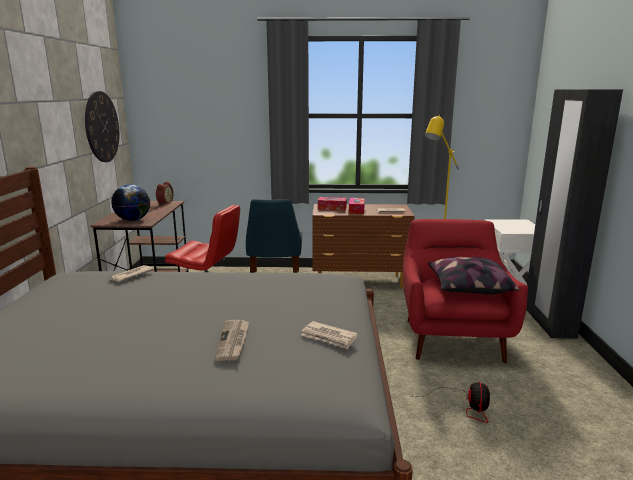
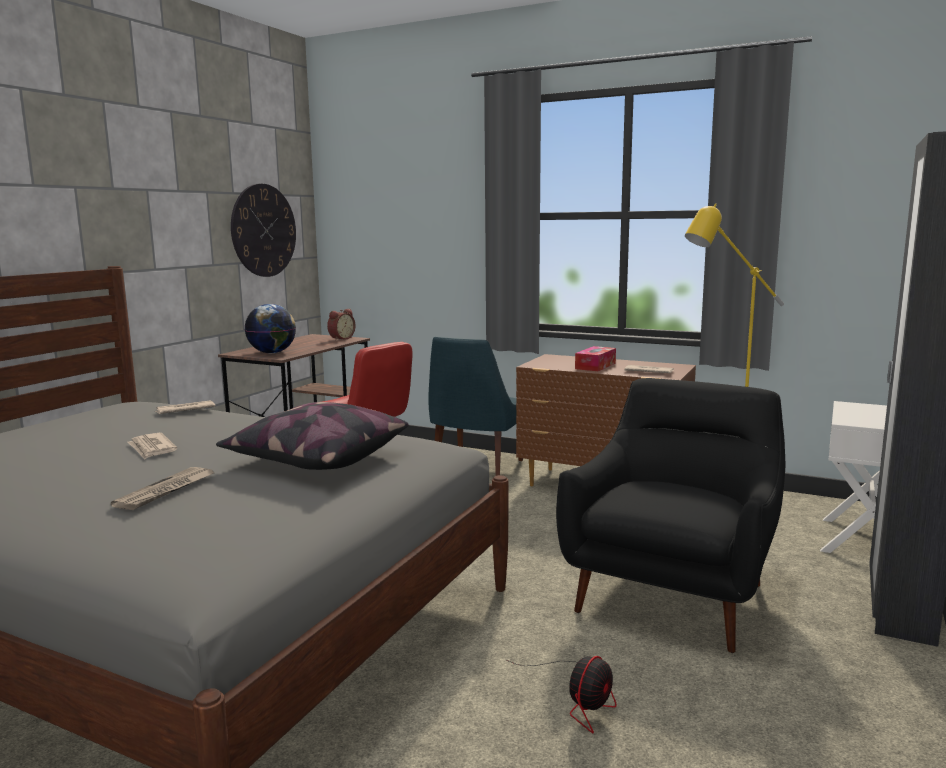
camera: 25 degrees right, 5 degrees down
newspaper [301,321,358,349] -> newspaper moved to [127,433,177,460]
tissue box [318,197,347,210] -> none
red armchair [403,219,528,363] -> black armchair [556,378,785,653]
pillow [428,257,519,294] -> pillow moved to [216,402,409,470]

